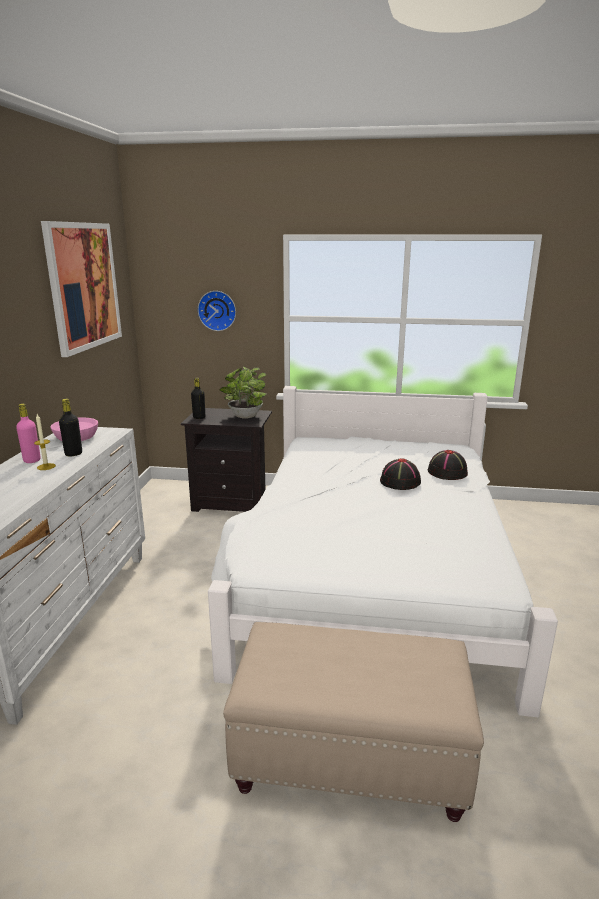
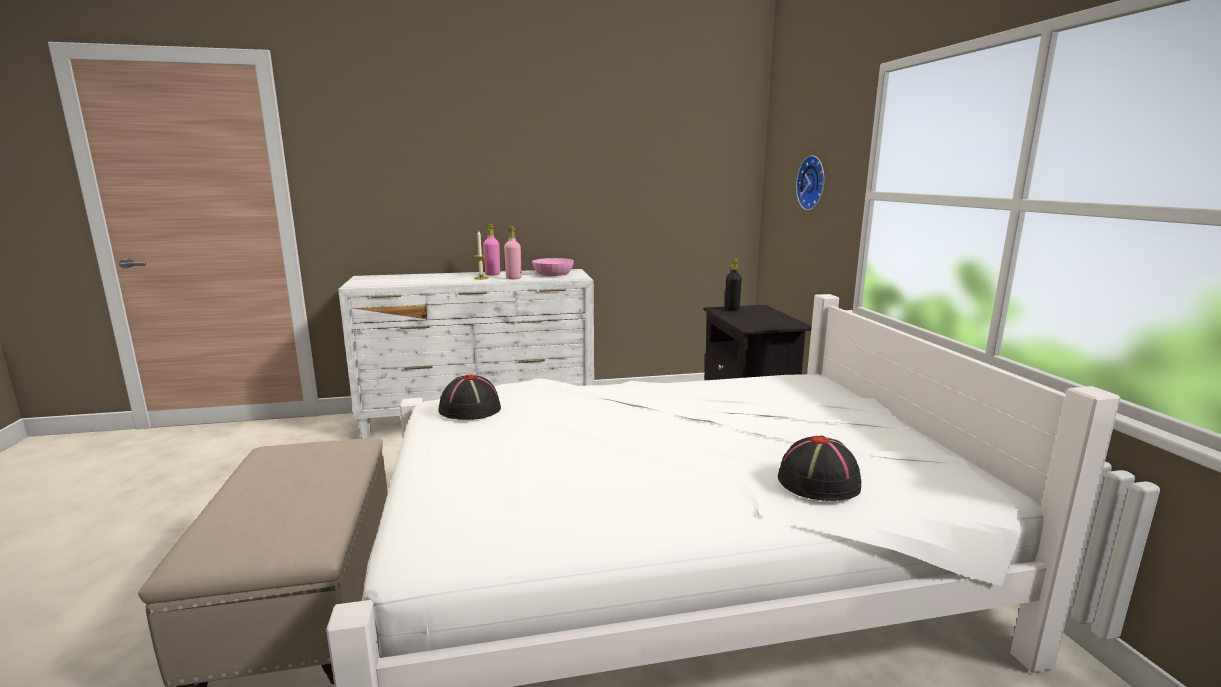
camera: 70 degrees right, 5 degrees down
picture [41,221,122,357] -> none
black bottle [59,399,82,457] -> pink bottle [504,227,521,279]
potted plant [220,367,266,418] -> none
black hat [380,459,421,490] -> black hat moved to [438,374,501,420]

